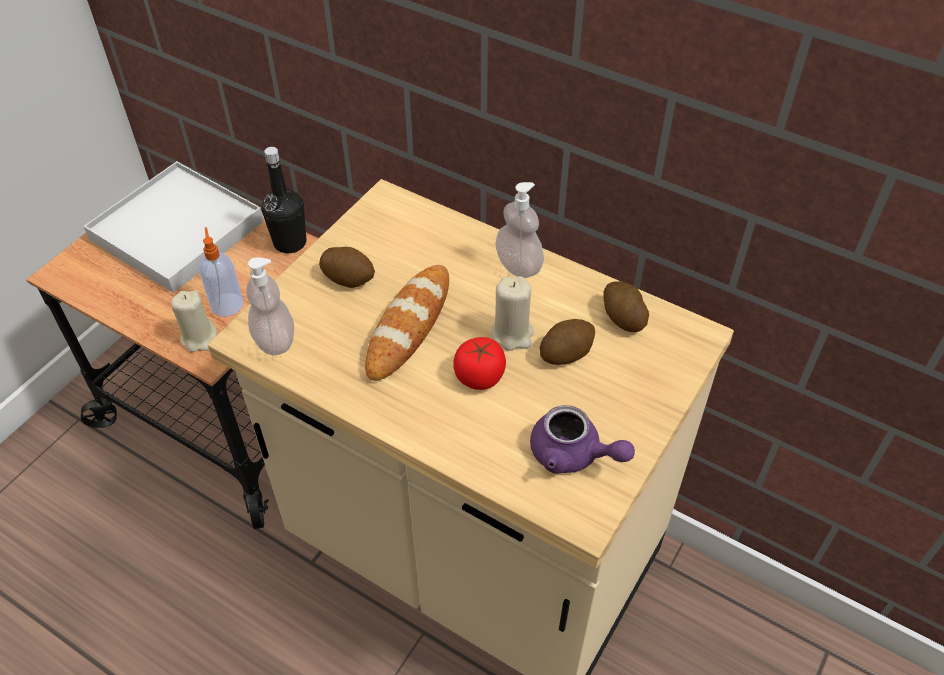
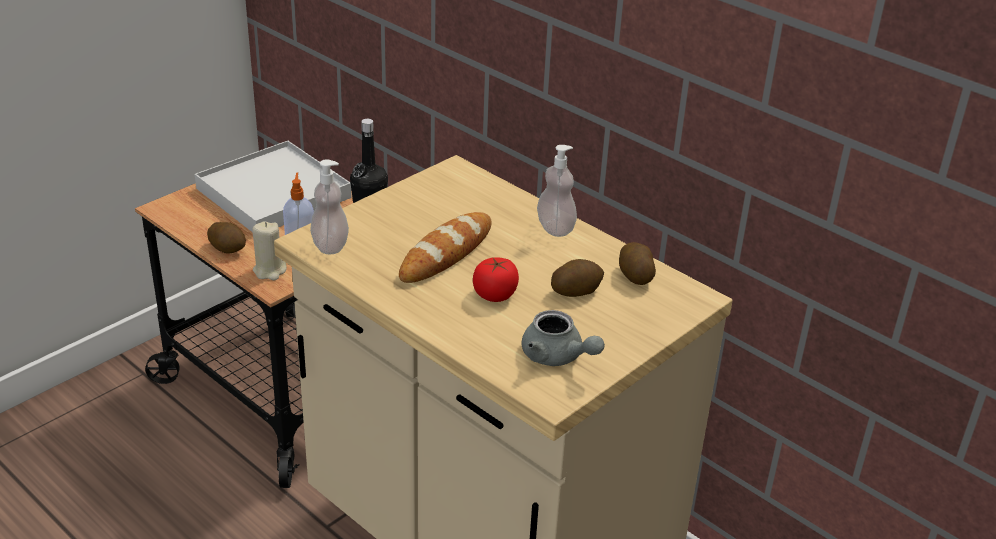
camera: 10 degrees right, 15 degrees down
potato [319,247,375,288] -> potato moved to [207,222,246,254]
beige candle [491,276,534,351] -> none
purple teapot [530,405,635,474] -> grey teapot [522,310,605,366]

